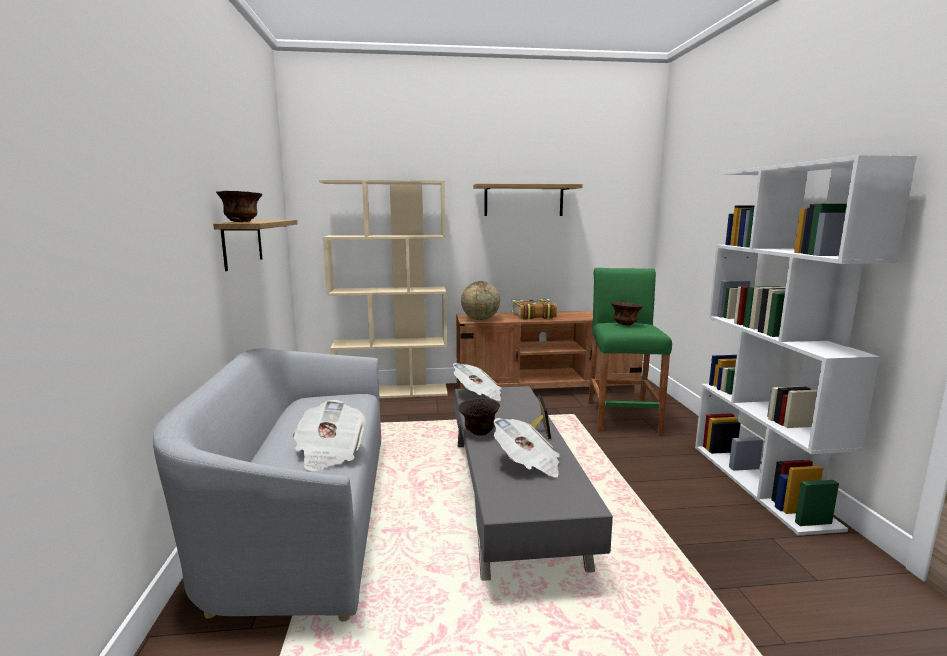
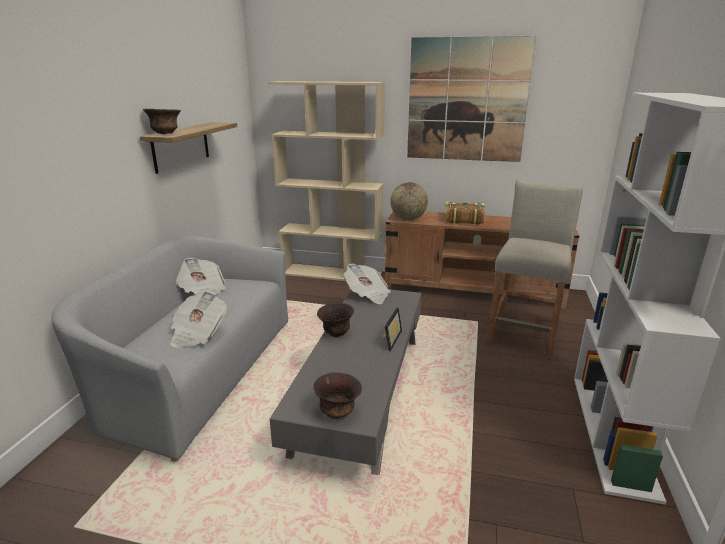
camera: 20 degrees right, 10 degrees up
shelf [473,184,583,216] -> picture [407,36,536,162]
newspaper [494,418,560,477] -> newspaper moved to [176,258,226,295]
green stool [588,268,672,434] -> beige stool [487,180,583,359]
brown bowl [611,302,644,325] -> brown bowl moved to [313,372,362,419]

